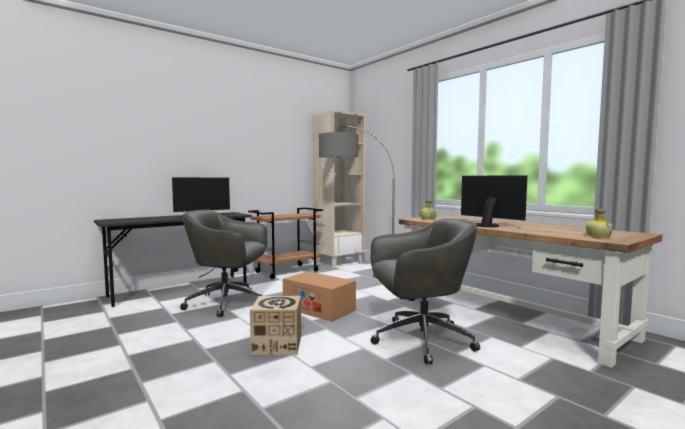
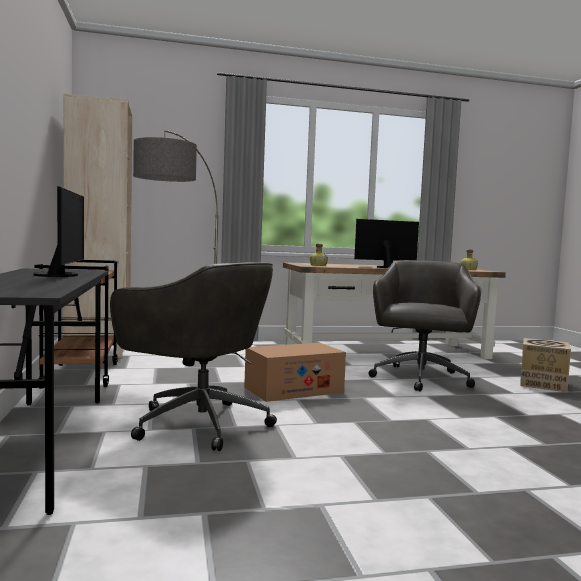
camera: 65 degrees left, 0 degrees up
grey office chair [180,210,267,317] -> grey office chair turned 90 degrees counterclockwise [110,262,277,451]
cardboard box [250,296,301,355] -> cardboard box moved to [521,338,571,392]

